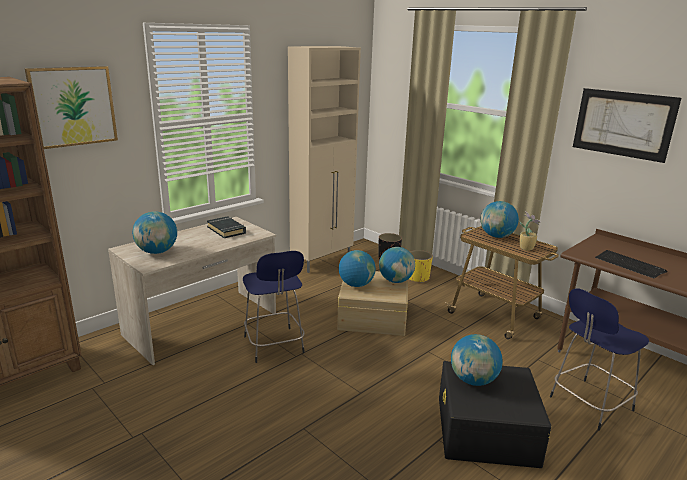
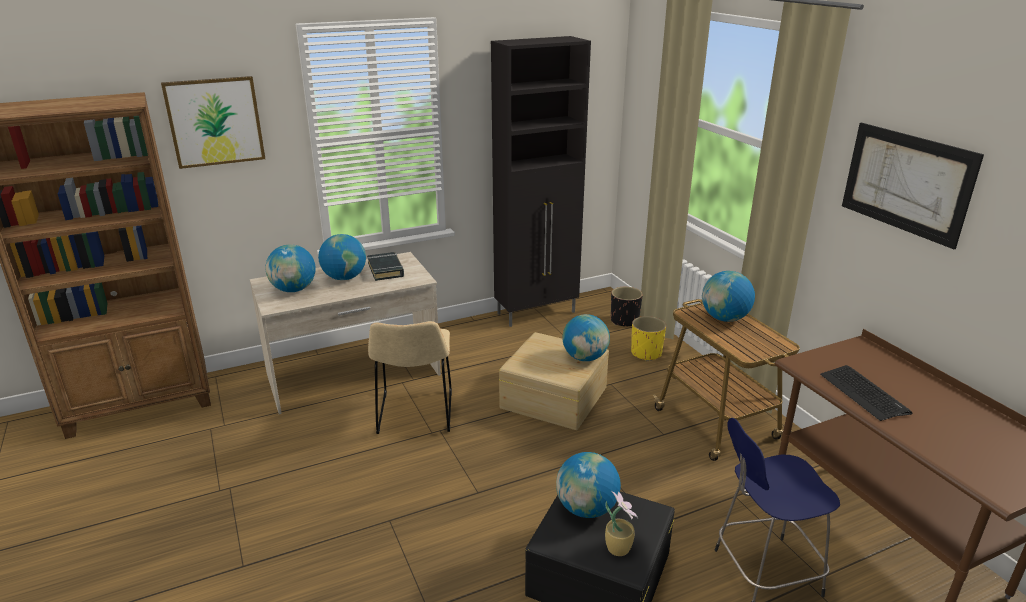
camera: 20 degrees right, 5 degrees up
blue stool [243,251,305,363] -> beige chair [368,321,452,434]
beige cabinet [288,46,361,273] -> black cabinet [491,36,591,327]
globe [339,250,376,287] -> globe moved to [318,234,366,280]
potted plant [519,212,540,251] -> potted plant moved to [605,491,638,556]

